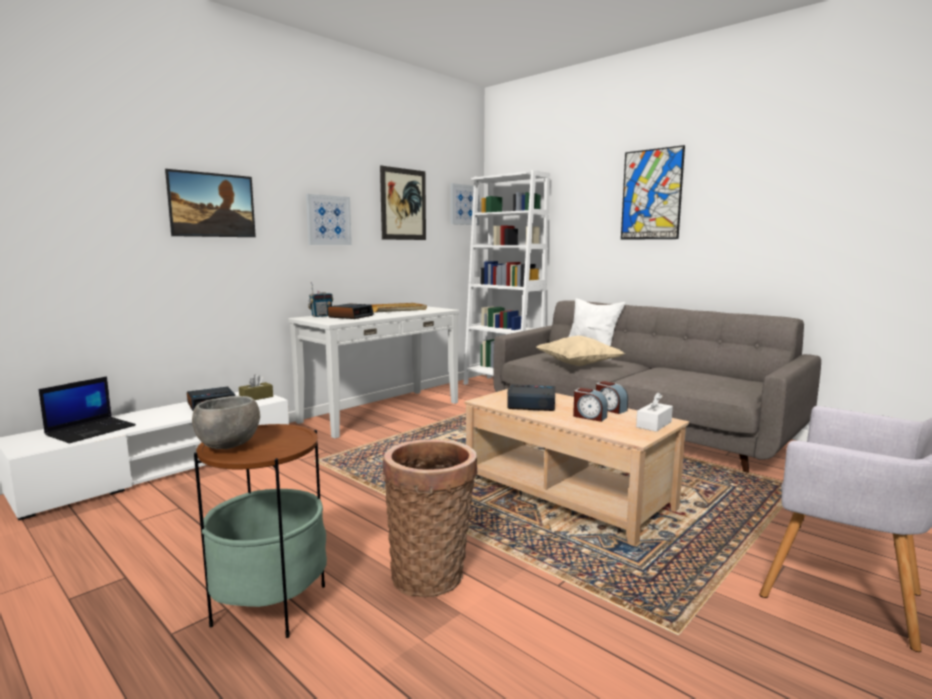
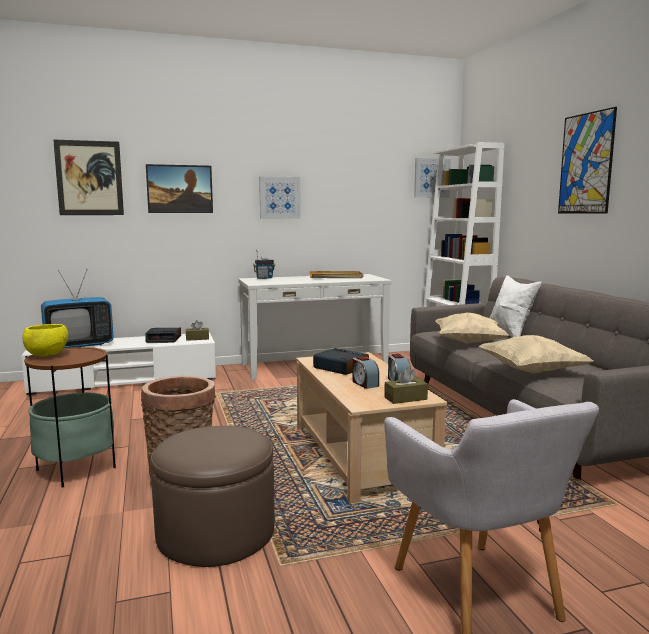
camera: 30 degrees right, 0 degrees up
laptop [39,376,136,443] -> television [41,270,114,348]
grey bowl [192,396,260,449] -> yellow bowl [22,324,68,357]
alarm clock [328,303,374,319] -> none
picture [380,165,426,240] -> picture moved to [53,140,124,215]
white tissue box [636,392,673,432] -> brown tissue box [384,367,428,404]
none -> brown ottoman [150,426,275,567]
none -> beige pillow [478,335,593,374]

